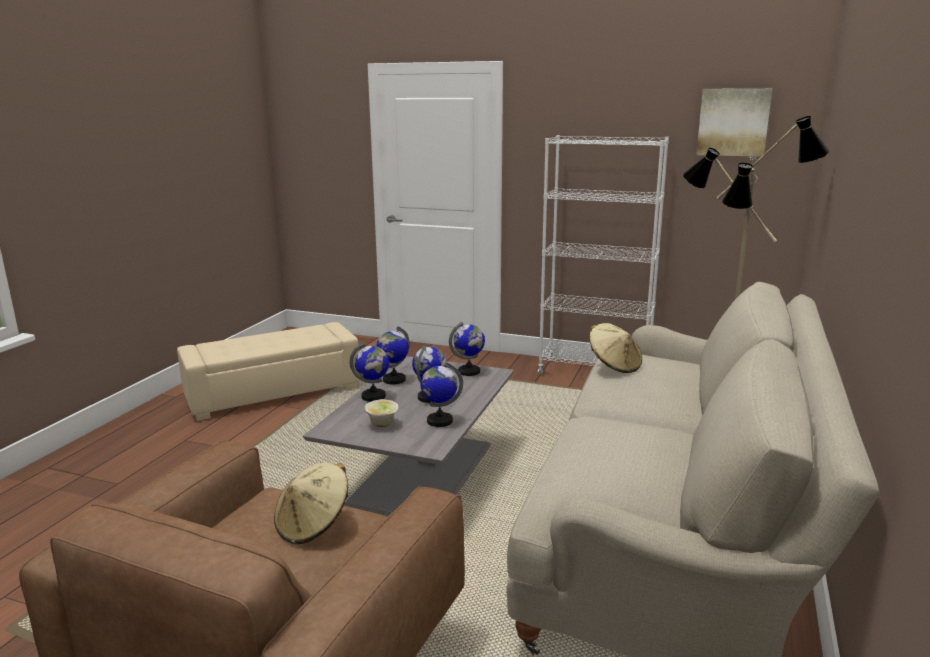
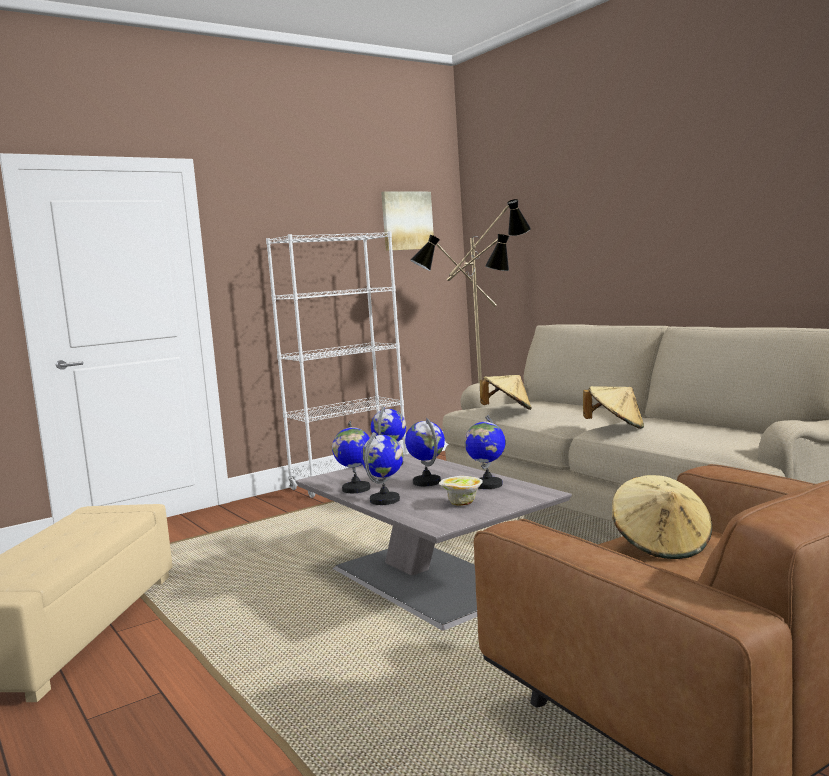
camera: 55 degrees left, 10 degrees down
none -> beige hat [583,386,644,429]

